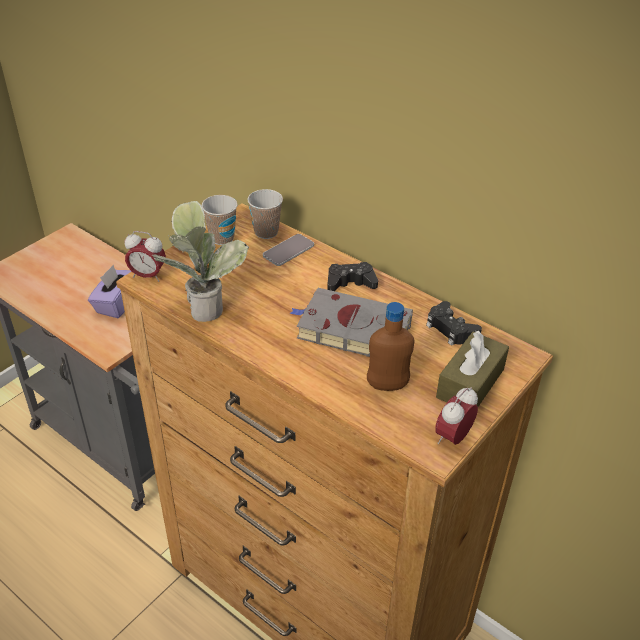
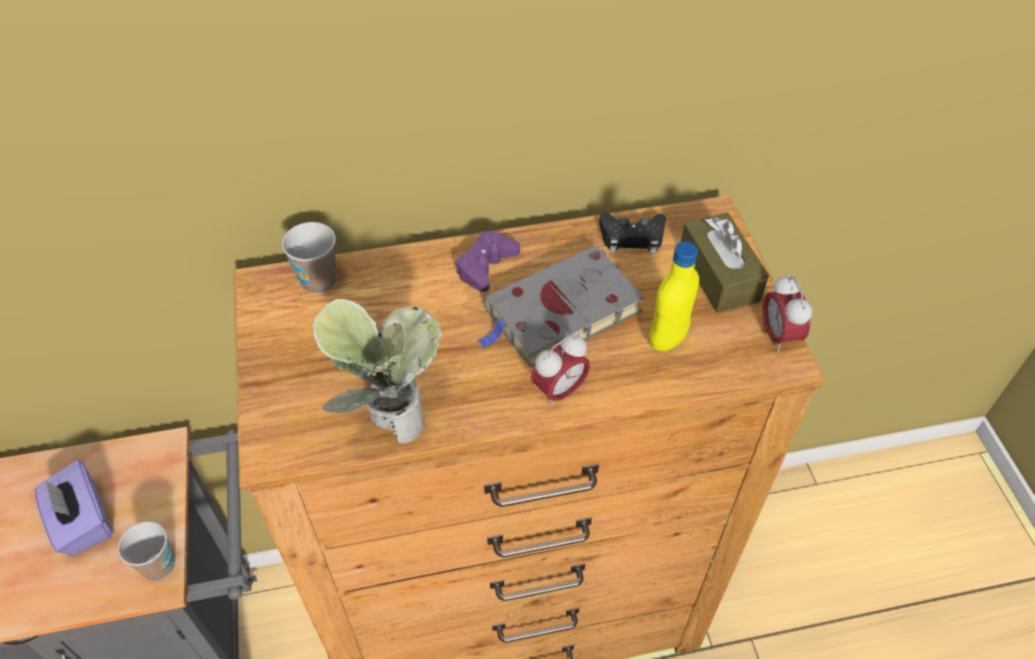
camera: 50 degrees left, 10 degrees up
alarm clock [124,231,166,282] -> alarm clock moved to [531,334,590,408]
cup [201,195,238,245] -> cup moved to [118,521,175,581]
phone [263,234,314,266] -> none
black game controller [327,262,378,291] -> purple game controller [456,231,520,292]
brown bottle [367,302,414,391] -> yellow bottle [649,241,699,351]

